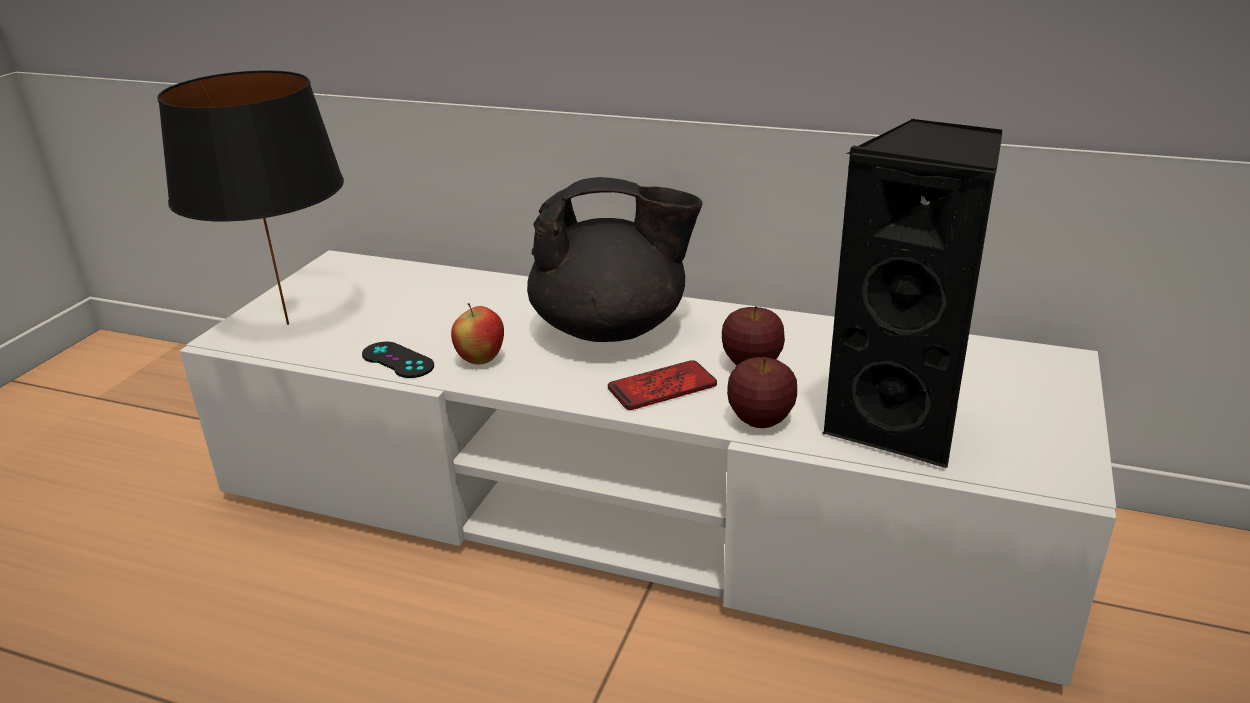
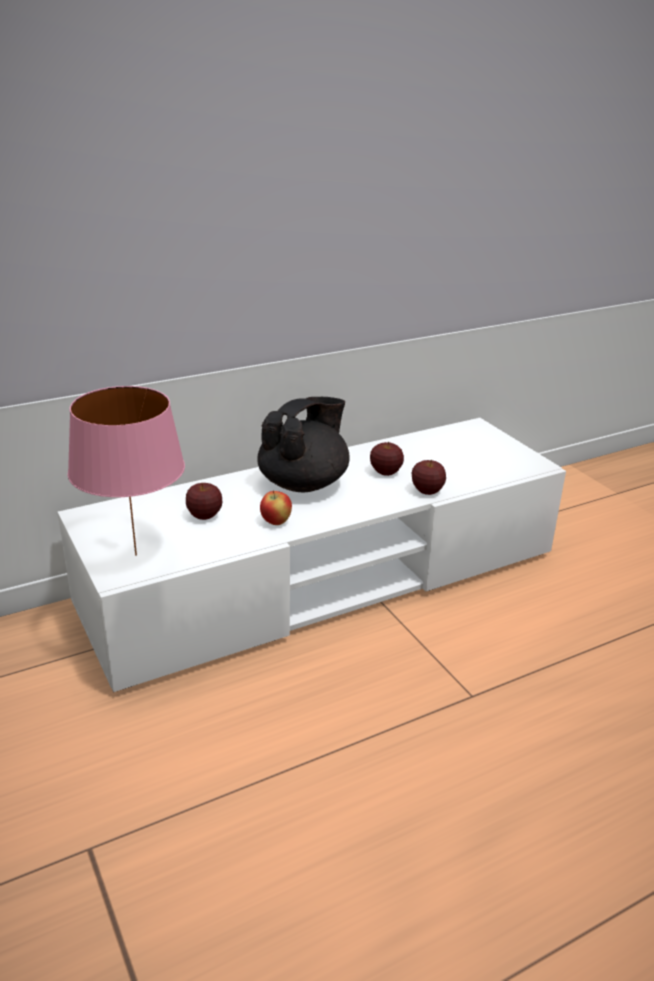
camera: 50 degrees left, 0 degrees up
black table lamp [157,70,344,325] -> pink table lamp [68,386,185,556]
black game controller [362,342,434,378] -> none
phone [608,360,717,410] -> none
black speaker [823,119,1002,468] -> none
none -> apple [186,483,222,520]

